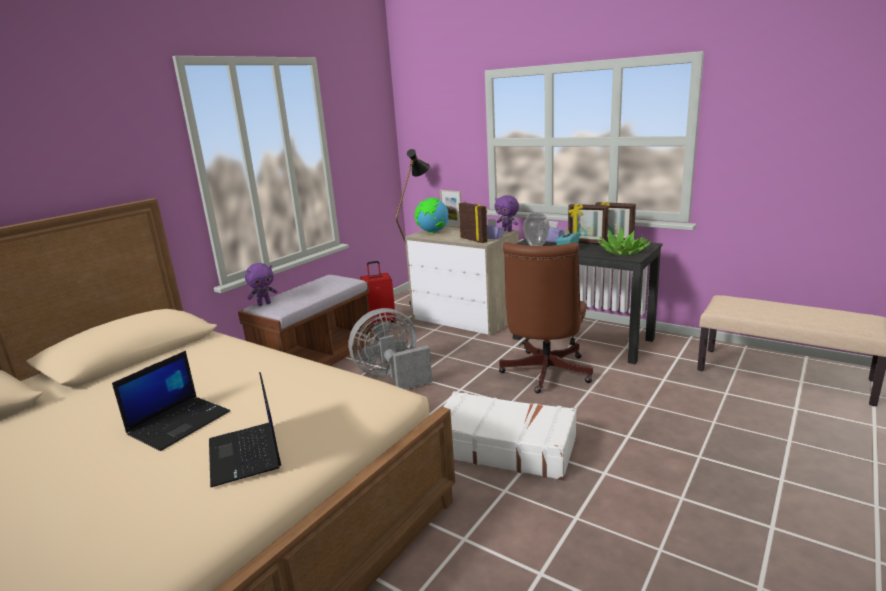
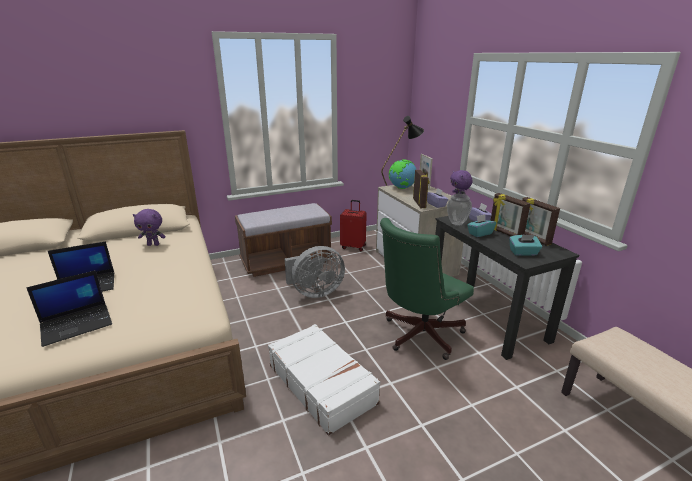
camera: 30 degrees right, 5 degrees up
laptop [209,372,281,488] -> laptop turned 135 degrees counterclockwise [26,270,112,347]
purple plush toy [245,263,278,306] -> purple plush toy moved to [133,209,166,246]
grey fan [349,308,432,389] -> grey fan turned 150 degrees clockwise [285,246,345,298]
brown office chair [499,242,593,393] -> green office chair [380,218,474,360]
potted plant [597,228,651,255] -> turquoise tissue box [509,234,542,256]

